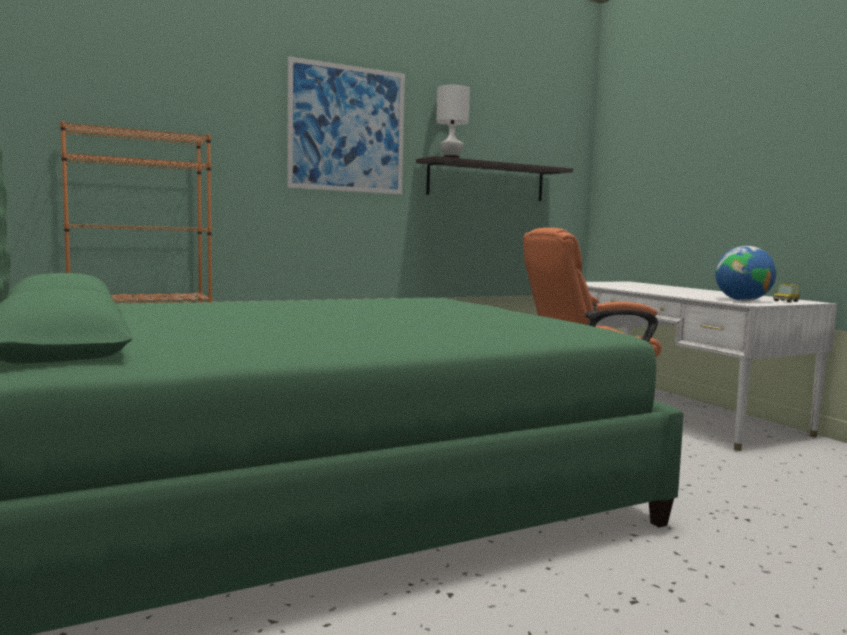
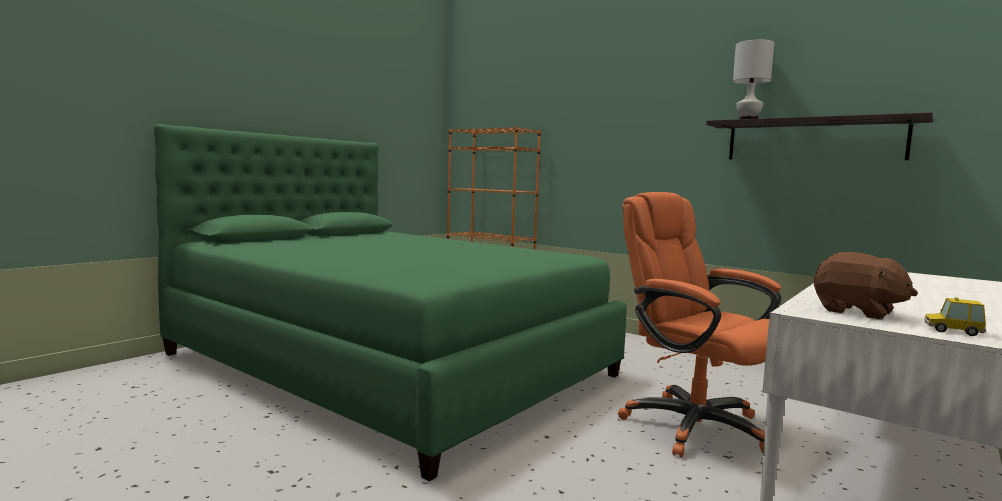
camera: 65 degrees right, 0 degrees up
picture [287,56,405,194] -> none
globe [715,246,776,301] -> brown plush toy [814,252,918,320]

